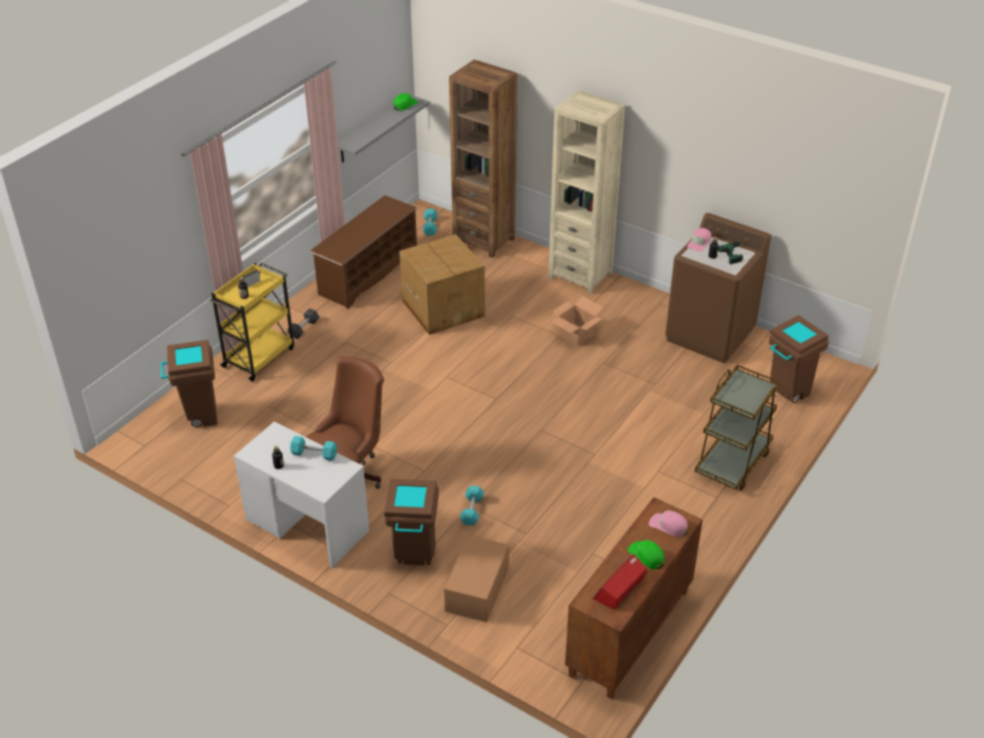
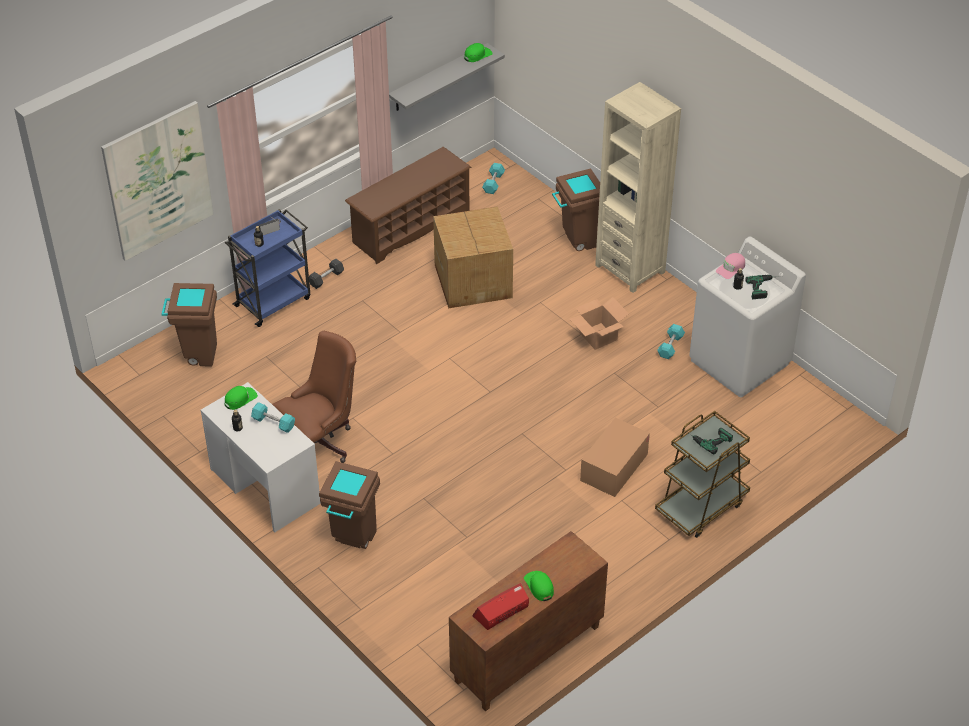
camera: 15 degrees right, 5 degrees up
yellow cart [209,263,294,382] -> blue cart [225,209,310,327]
cardboard box [444,535,509,622] -> cardboard box moved to [580,418,650,497]
brown bookcase [449,60,517,258] -> none
turquoise dumbbell [460,486,484,526] -> turquoise dumbbell moved to [657,324,685,359]
pink cap [649,510,688,537] -> none
brown washing machine [665,213,771,363] -> white washing machine [689,236,806,397]
brown trash can [769,315,829,403] -> brown trash can moved to [552,169,600,251]
none -> picture [101,101,214,261]
none -> green cap [225,386,258,410]
none -> power drill [690,428,733,454]

